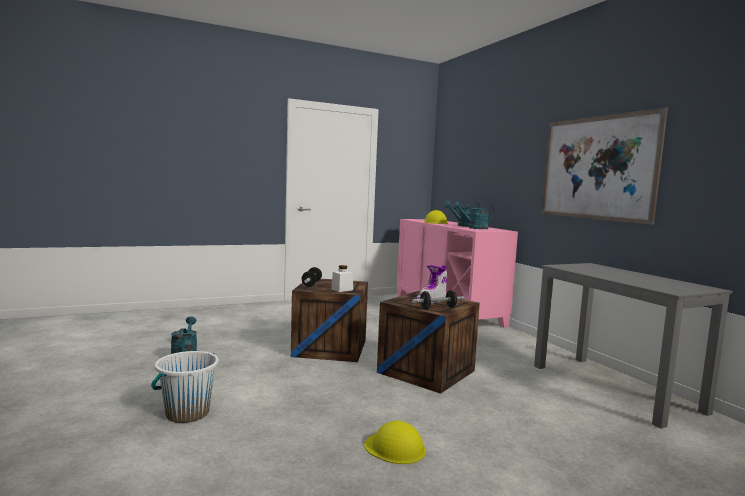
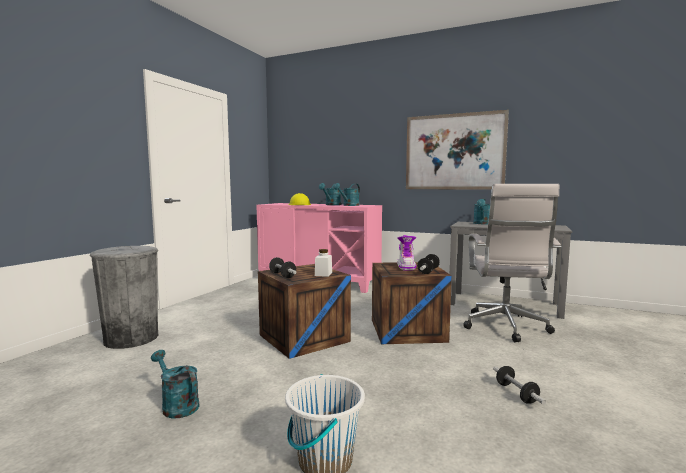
camera: 40 degrees left, 0 degrees up
yellow hard hat [364,421,426,464] -> dumbbell [493,366,546,405]
none -> grey trash can [90,246,158,349]
none -> white office chair [463,184,561,342]
none -> turquoise watering can [473,199,490,224]

